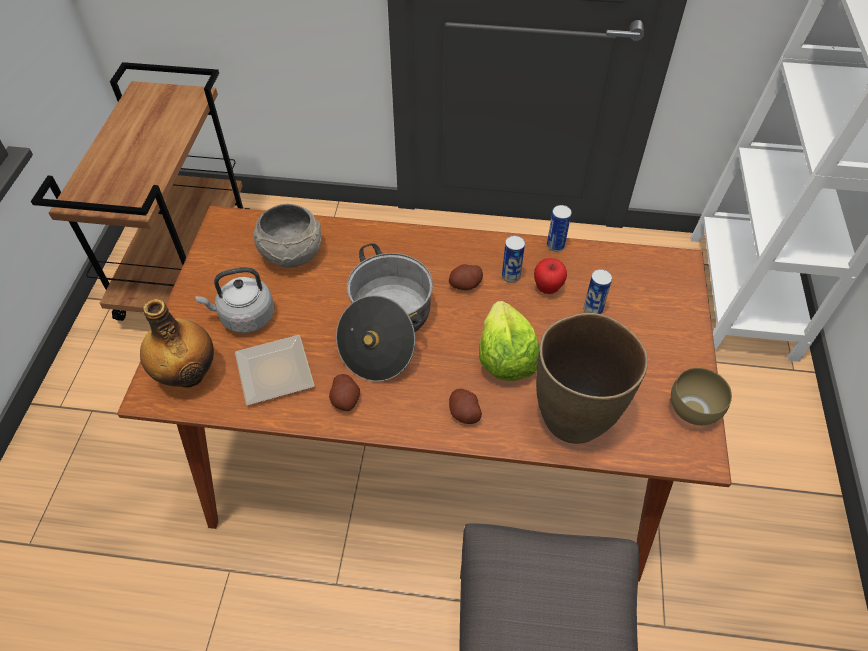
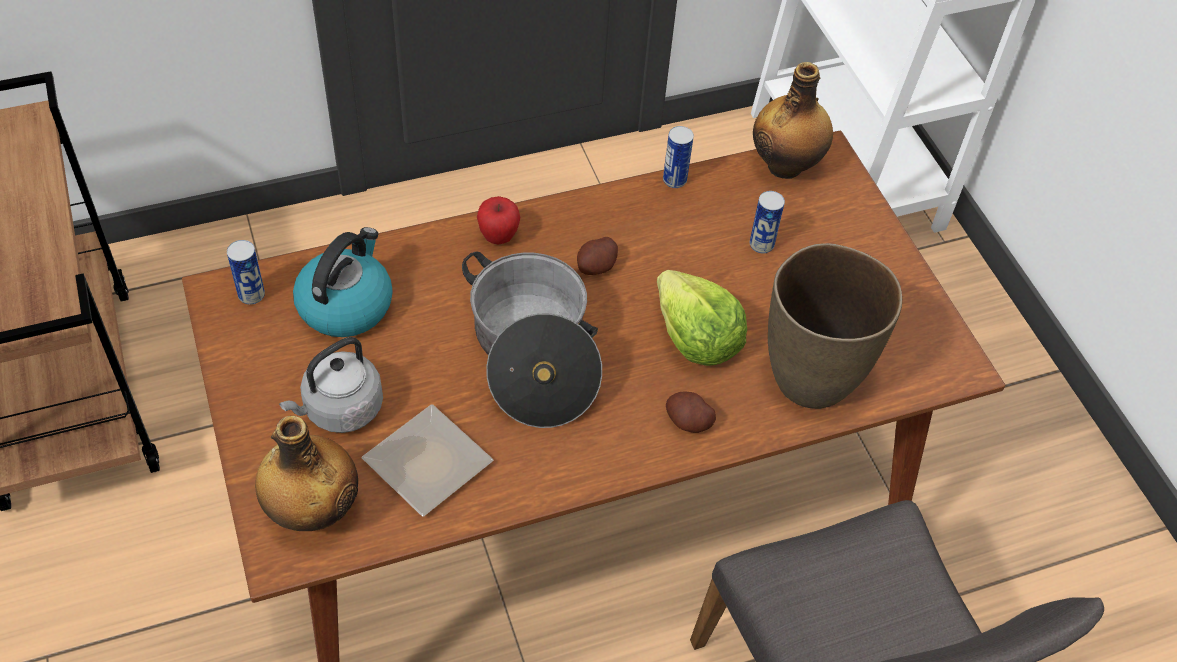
camera: 30 degrees left, 0 degrees up
grey bowl [253,204,322,268] -> kettle [293,227,393,337]
potato [329,374,360,411] -> none
can [502,235,525,283] -> can moved to [227,240,265,305]
apple [534,258,567,294] -> apple moved to [477,196,521,245]
brown bowl [671,368,732,425] -> none
none -> bottle [753,62,833,179]

